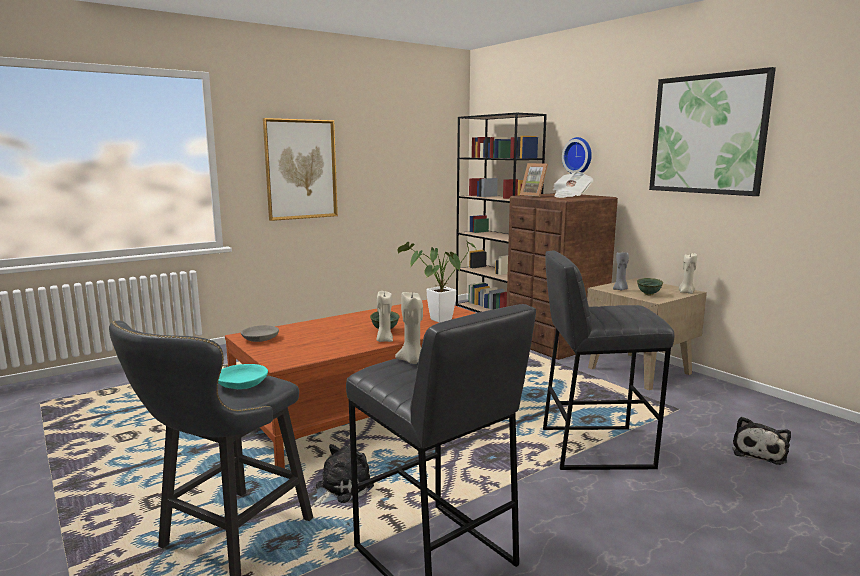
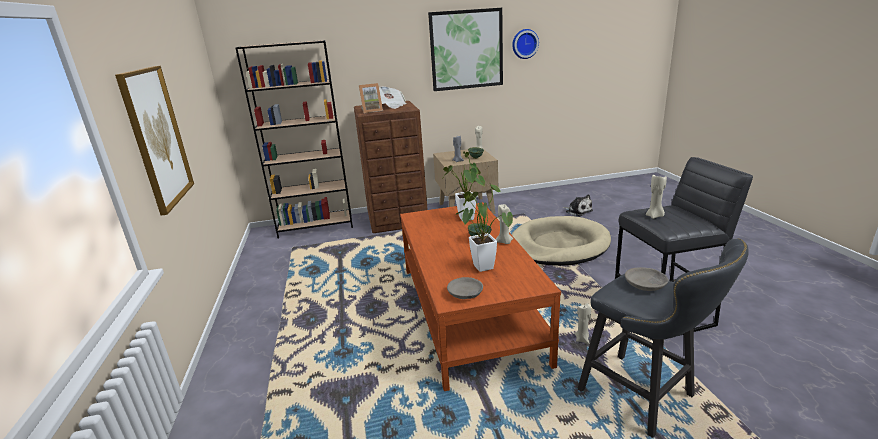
camera: 65 degrees left, 10 degrees up
turquoise bowl [218,364,268,389] -> grey bowl [625,267,669,291]
plush toy [313,444,374,506] -> beige candle [574,303,591,344]
grey stool [543,250,674,470] -> beige dog bed [511,216,611,266]
wall clock [562,137,592,173] -> wall clock moved to [512,29,539,59]
none -> potted plant [456,184,513,272]

